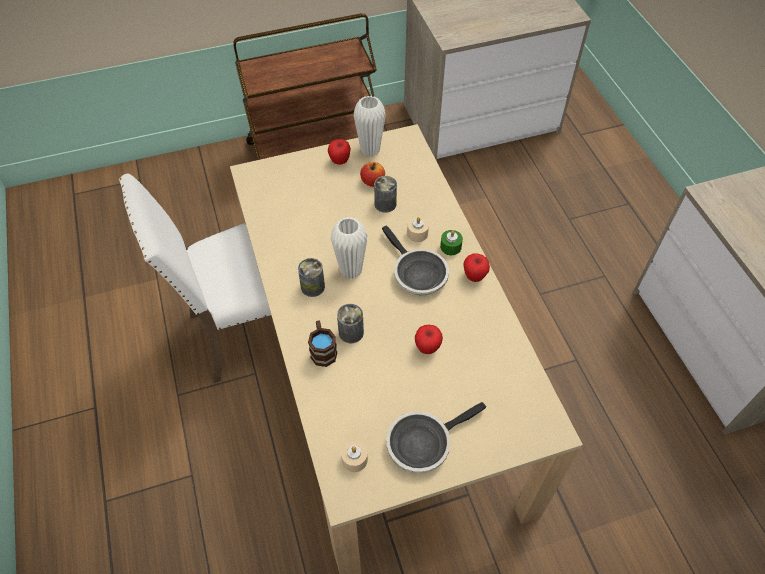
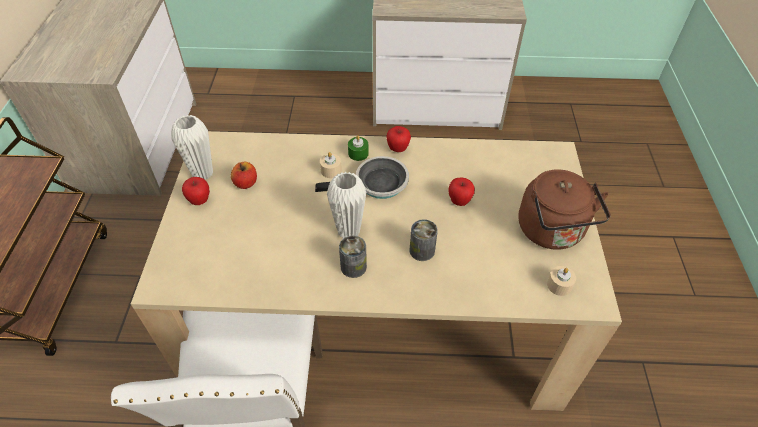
camera: 70 degrees left, 5 degrees down
brown mug [308,320,337,367] -> none
can [374,176,397,213] -> none
frying pan [386,402,486,473] -> brown kettle [518,169,611,250]

